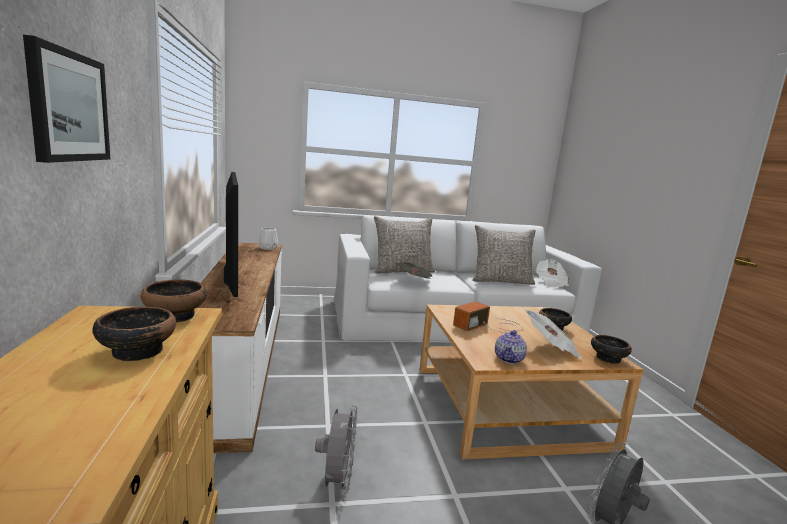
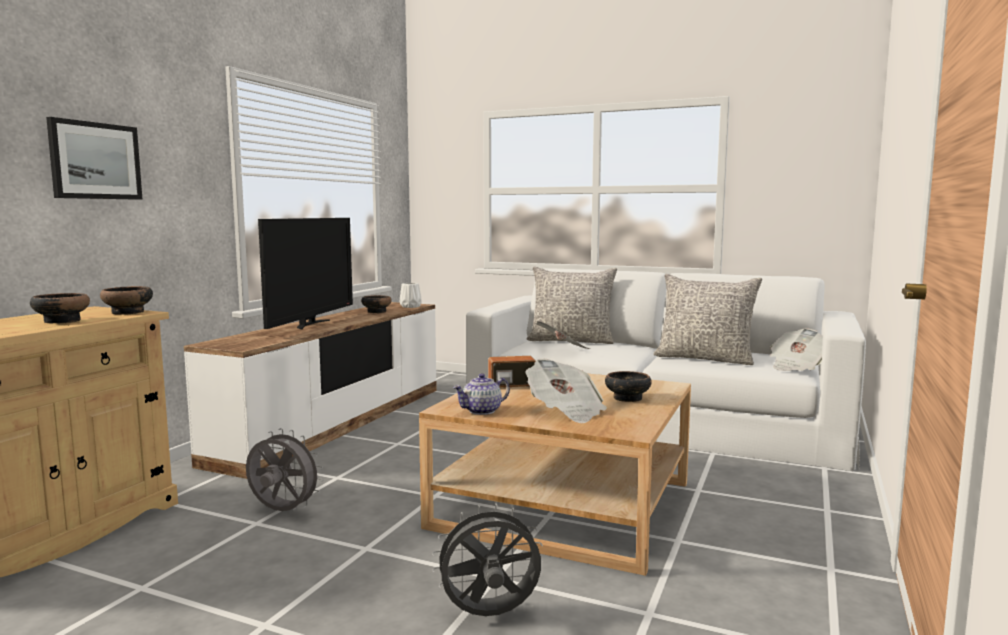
camera: 35 degrees right, 5 degrees down
grey fan [315,405,358,493] -> grey fan turned 105 degrees counterclockwise [246,428,323,511]
bowl [591,335,632,364] -> bowl moved to [361,295,391,313]

